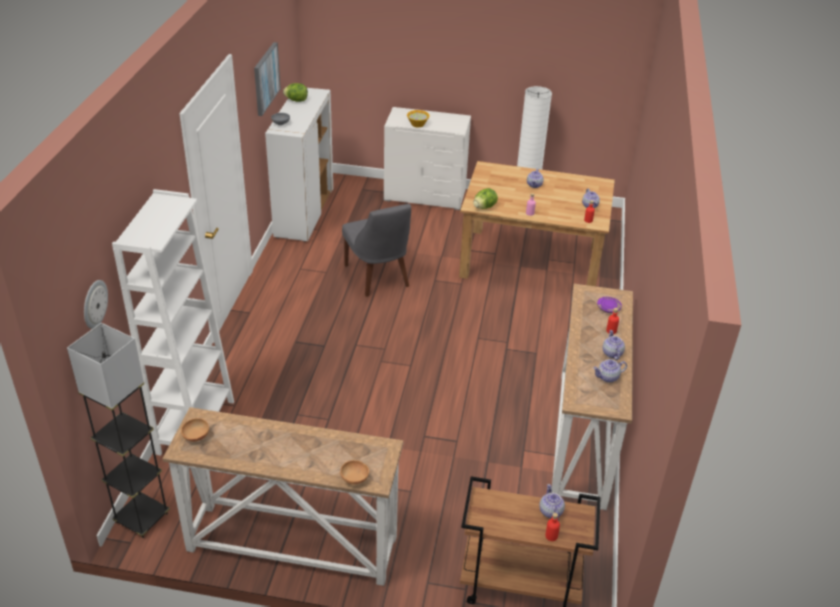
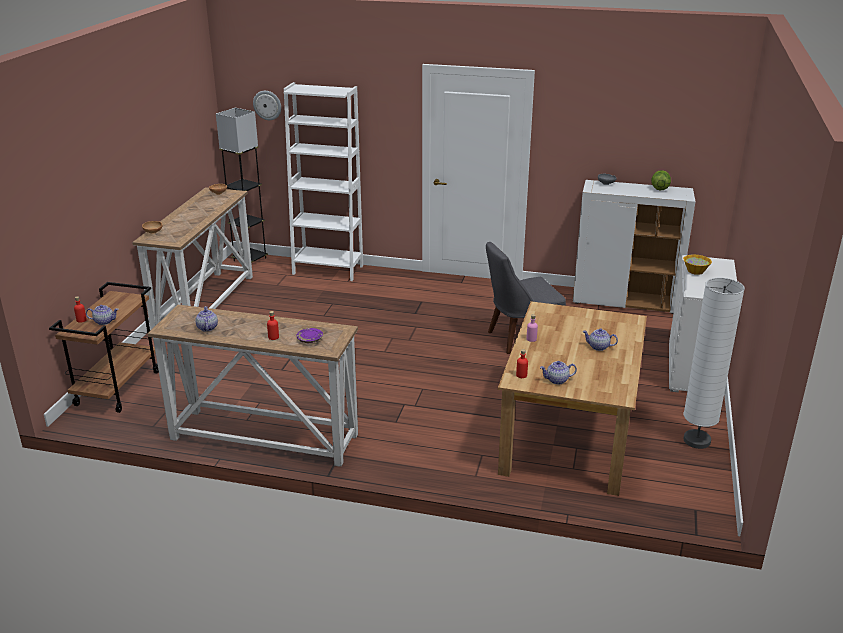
camera: 95 degrees right, 10 degrees down
picture [254,42,281,116] -> none
lettuce [473,188,498,209] -> none
teapot [603,330,625,360] -> none

